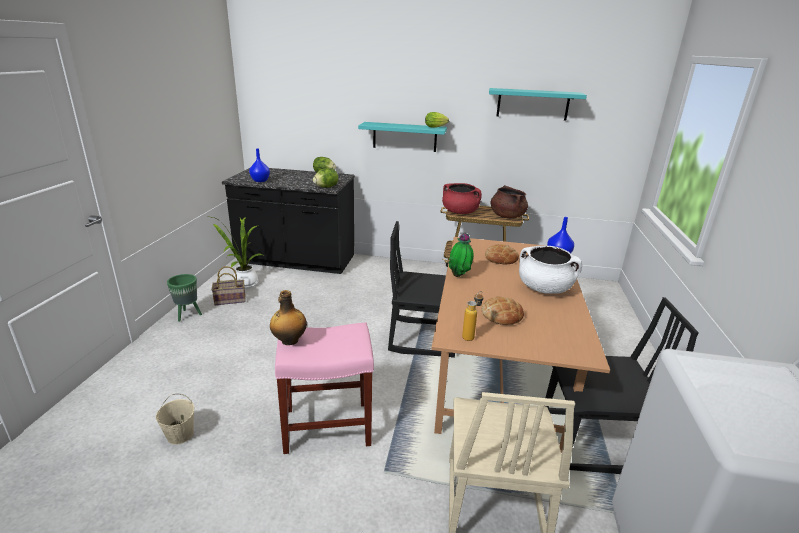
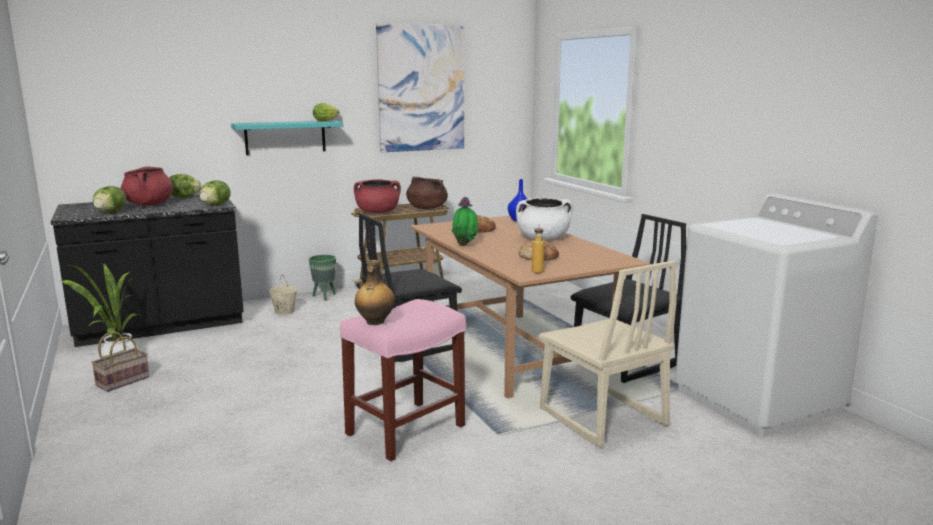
camera: 35 degrees left, 10 degrees down
beige bucket [156,394,194,445] -> beige bucket moved to [269,275,297,315]
green planter [167,274,202,322] -> green planter moved to [309,255,336,301]
blue vase [249,149,270,182] -> lettuce [93,186,126,213]
turquoise shelf [489,88,587,121] -> picture [376,23,464,152]
none -> red cooking pot [121,166,173,206]

